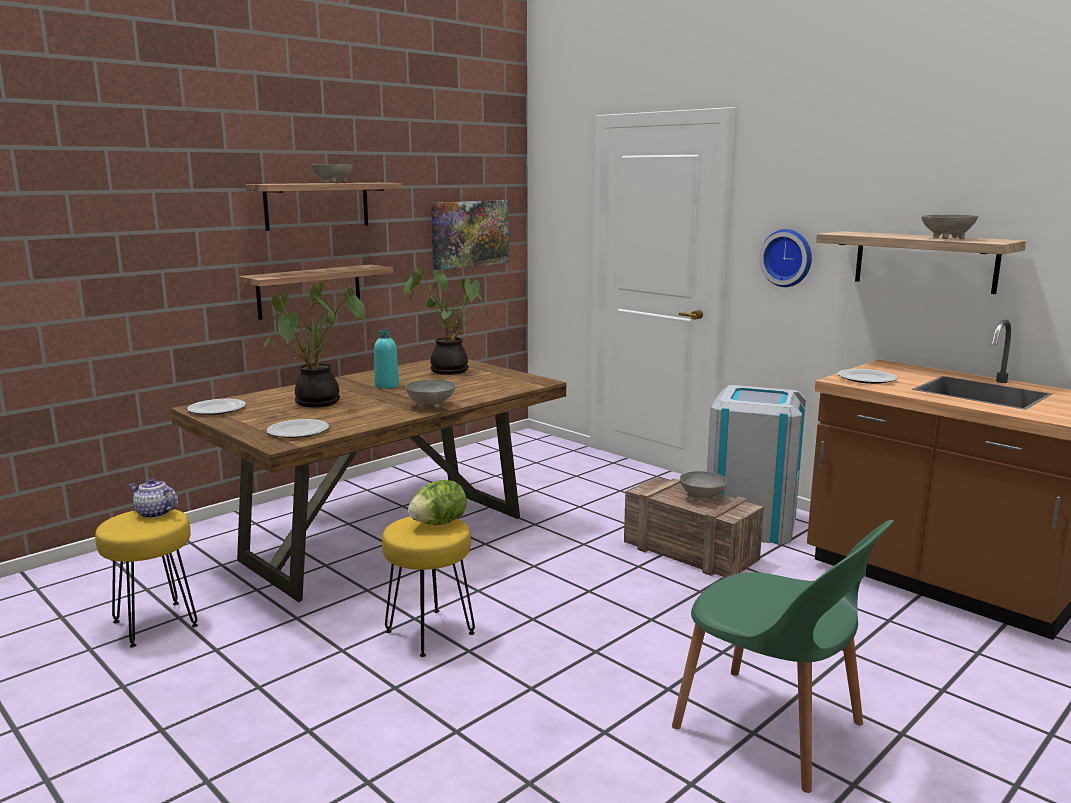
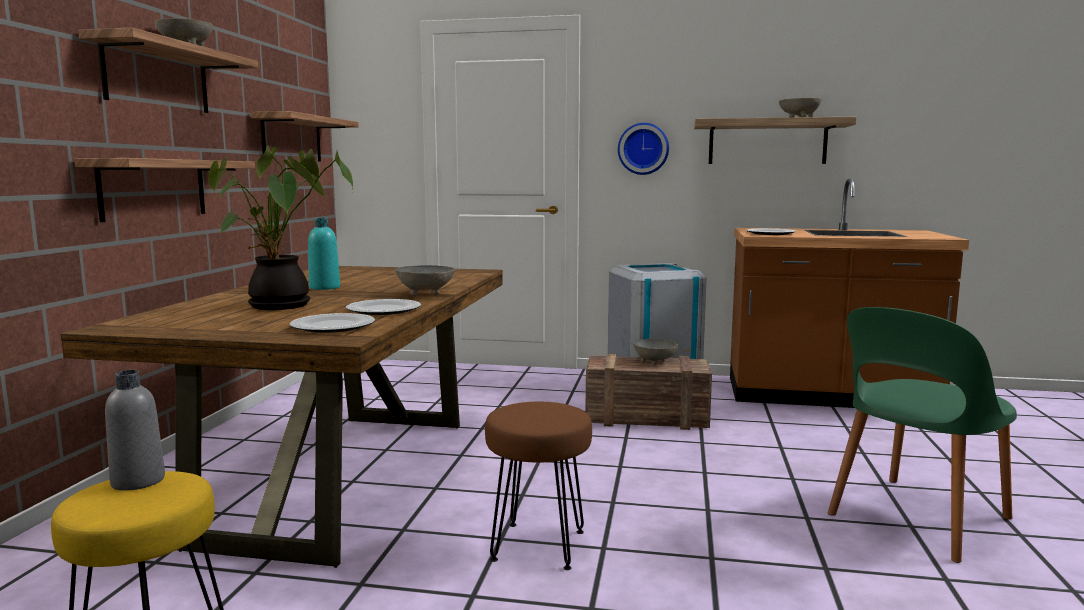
camera: 35 degrees left, 5 degrees down
teapot [128,478,178,518] -> grey bottle [105,370,165,491]
plate [187,399,246,415] -> plate moved to [346,299,421,315]
yellow stool [382,517,475,657] -> brown stool [485,402,592,570]
potted plant [404,267,489,375] -> none
lettuce [408,480,467,525] -> none
picture [431,200,509,270] -> shelf [251,111,359,161]
green chair [672,520,893,793] -> green chair turned 135 degrees clockwise [828,307,1017,563]

